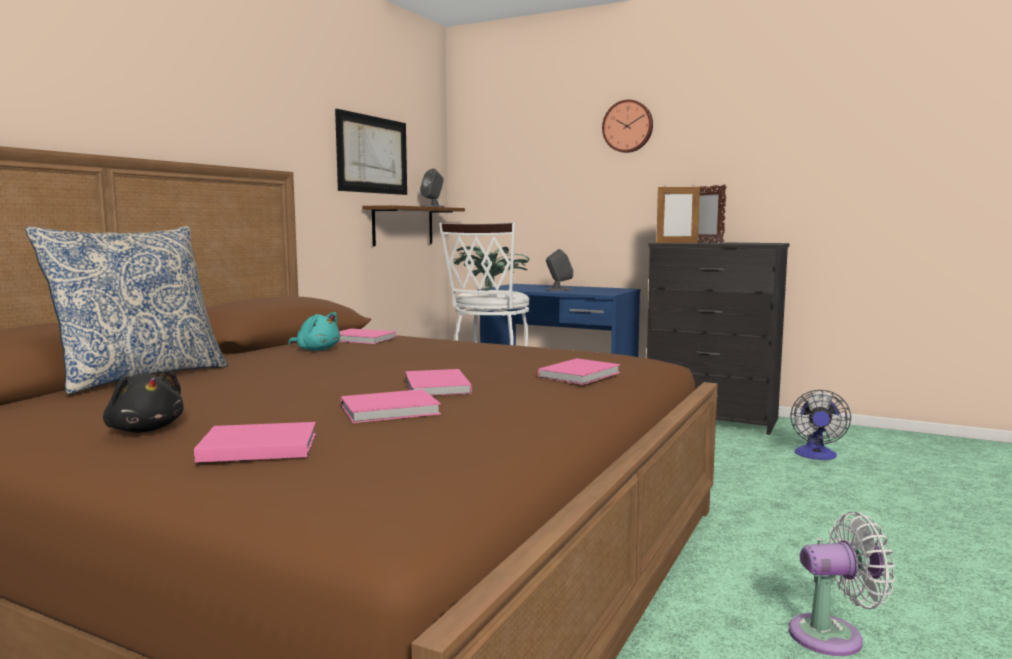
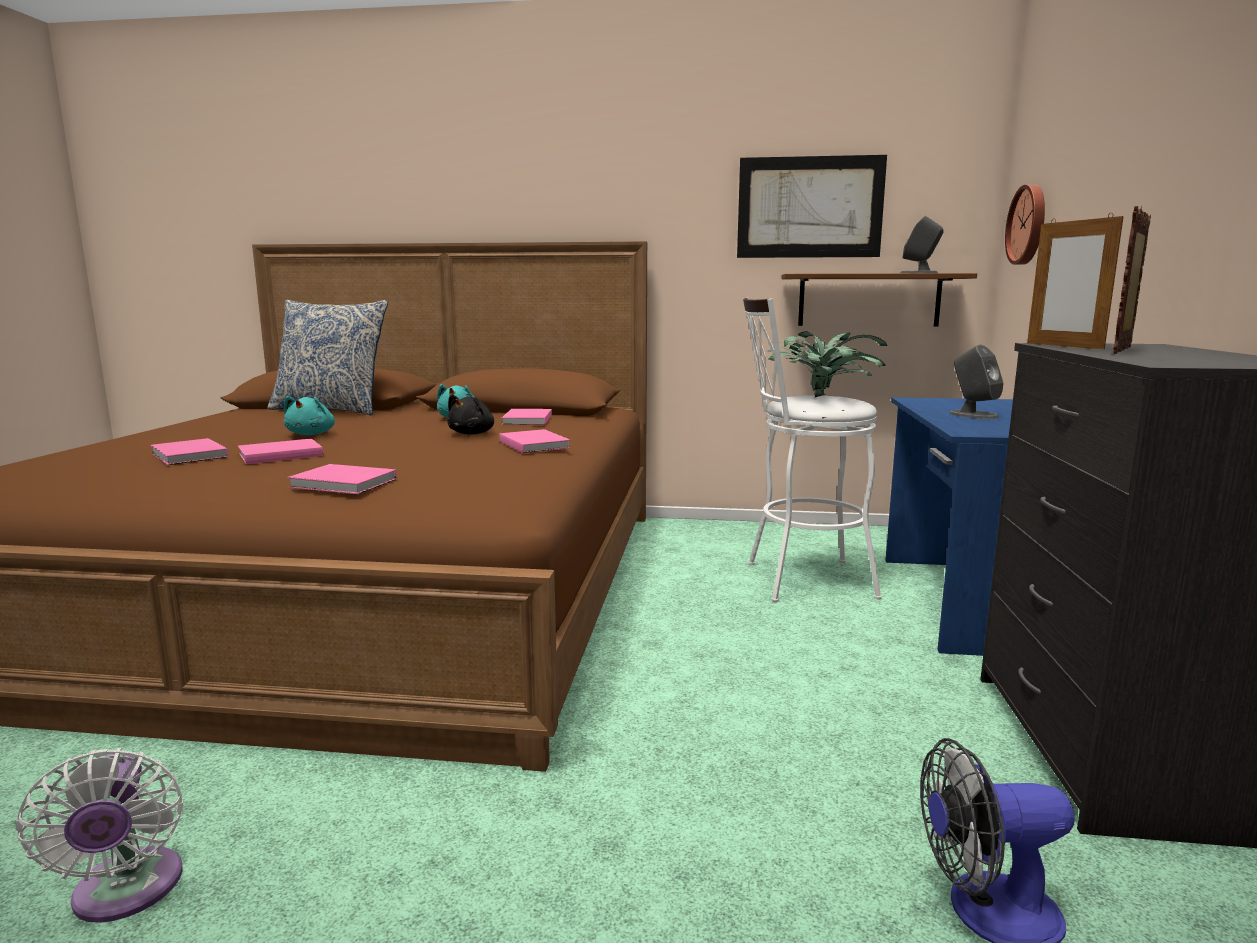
camera: 70 degrees right, 5 degrees up
black plush toy [103,370,184,433] -> black plush toy moved to [447,394,494,435]
pink book [194,422,316,462] -> pink book moved to [499,429,571,453]
wall clock [602,100,653,153] -> wall clock moved to [1005,184,1045,265]
none -> turquoise plush toy [284,396,335,435]

